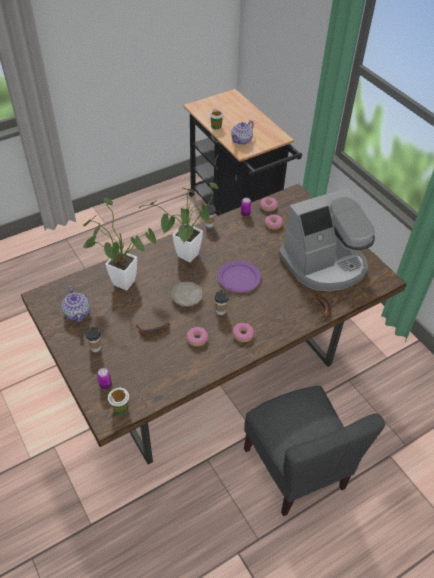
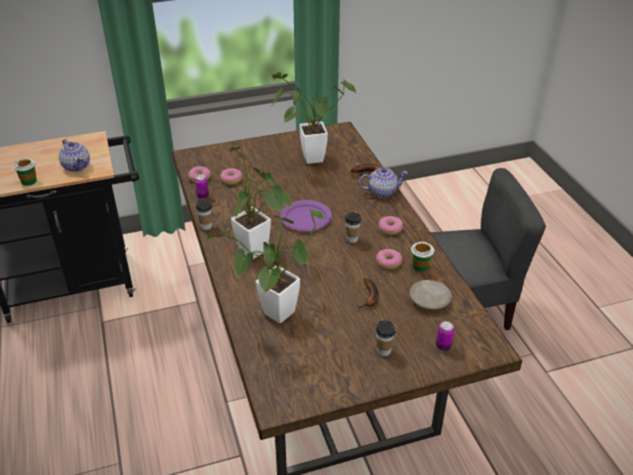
camera: 75 degrees left, 10 degrees down
teapot [62,286,90,322] -> teapot moved to [359,167,408,198]
cup [108,388,129,414] -> cup moved to [411,242,434,272]
beige plate [171,282,202,307] -> beige plate moved to [410,280,452,310]
coffee machine [279,188,375,291] -> potted plant [272,72,356,164]

